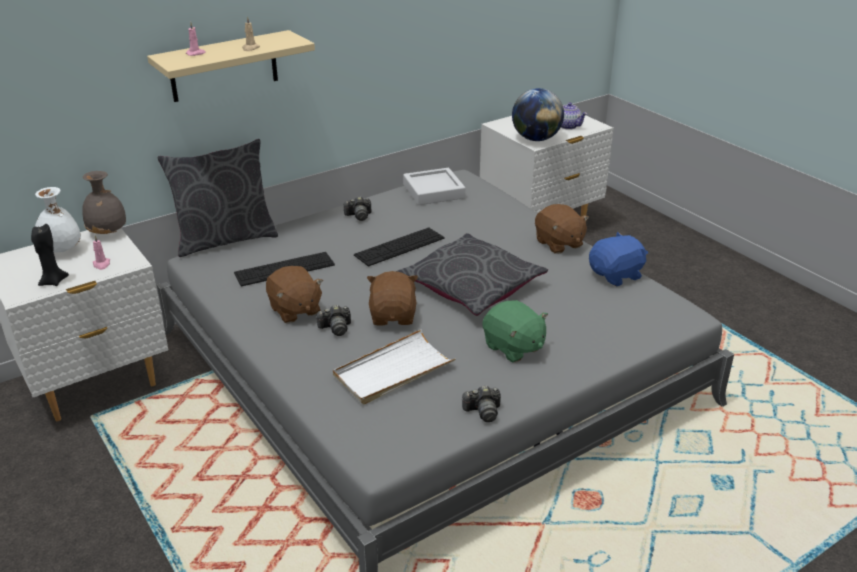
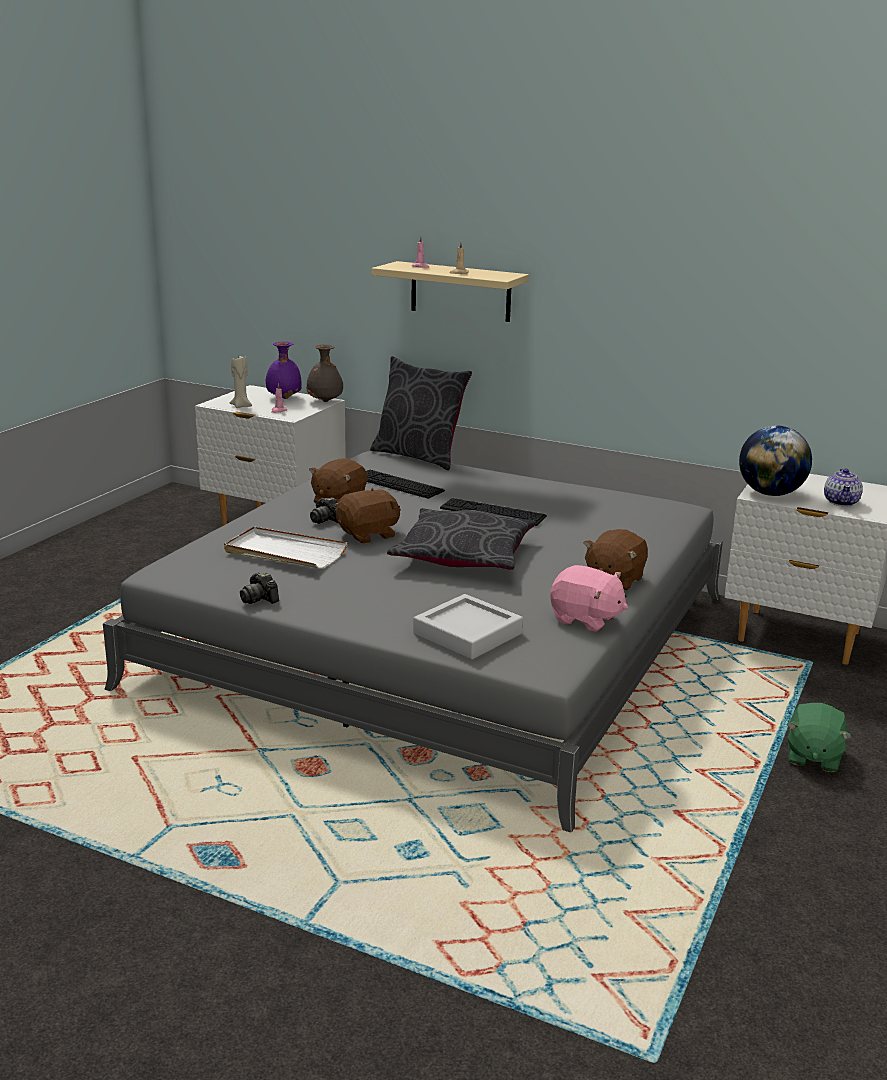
camera: 60 degrees right, 10 degrees down
black candle [31,224,69,286] -> beige candle [230,356,252,408]
white vase [35,187,81,252] -> purple vase [266,341,301,399]
camera [343,196,372,221] -> none
grey tray [403,168,466,205] -> grey tray moved to [413,594,523,660]
green plush toy [483,300,548,363] -> green plush toy moved to [787,703,852,772]
blue plush toy [589,232,648,286] -> pink plush toy [550,565,628,632]

